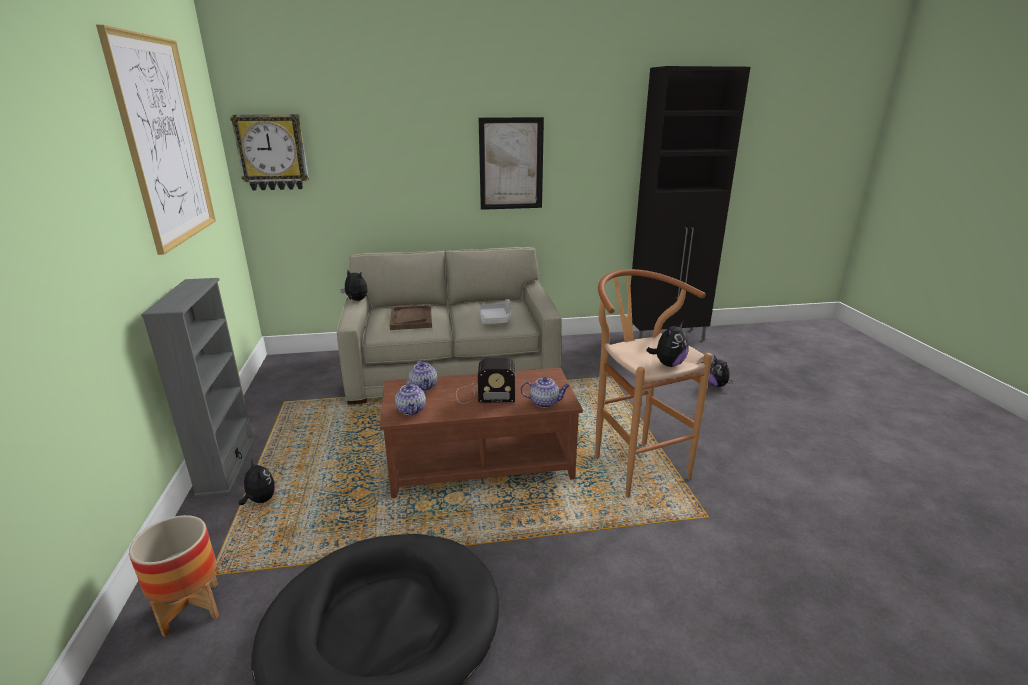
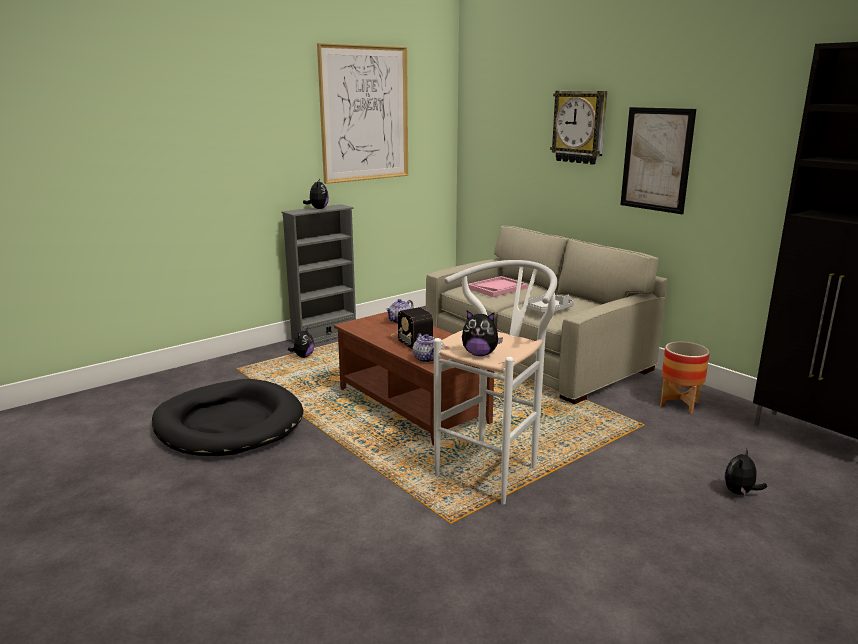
camera: 60 degrees right, 5 degrees down
planter [129,515,219,637] -> planter moved to [660,342,710,414]
wall clock [230,114,309,191] -> wall clock moved to [550,91,607,165]
plush toy [340,269,368,301] -> plush toy moved to [303,179,329,209]
brown tray [390,305,432,330] -> pink tray [468,276,528,297]
teapot [395,380,426,415] -> none
brown stool [595,269,712,498] -> white stool [434,260,557,504]

